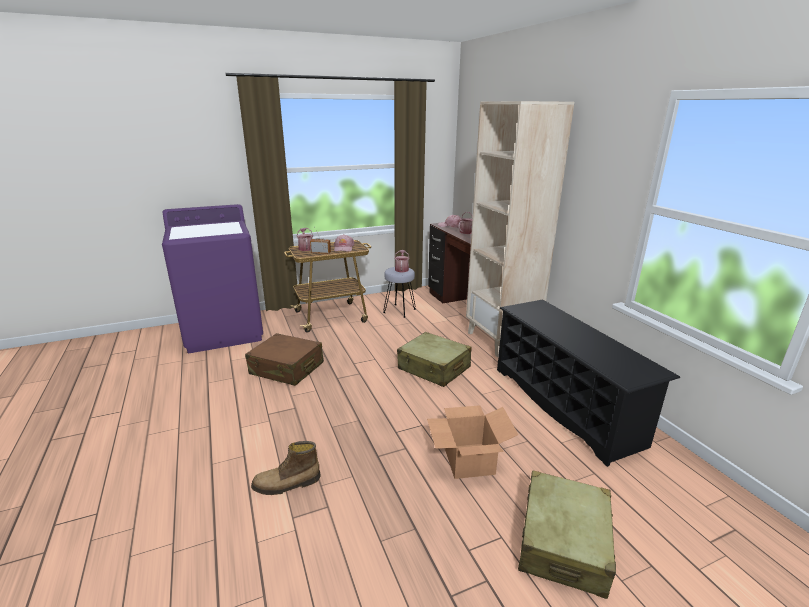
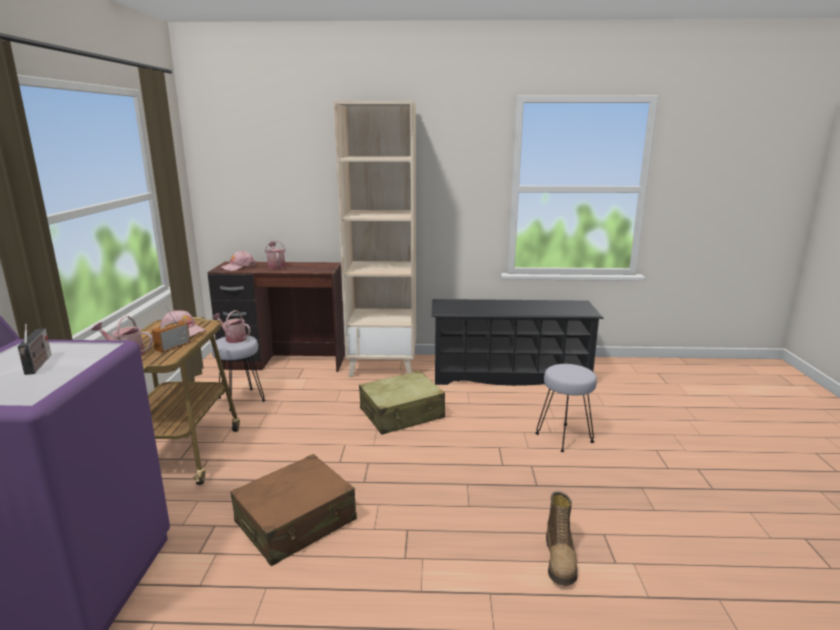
camera: 65 degrees left, 5 degrees down
cardboard box [427,405,518,479] -> grey stool [535,364,597,452]
beige suitcase [518,470,616,599] -> none
none -> radio [17,324,52,375]

